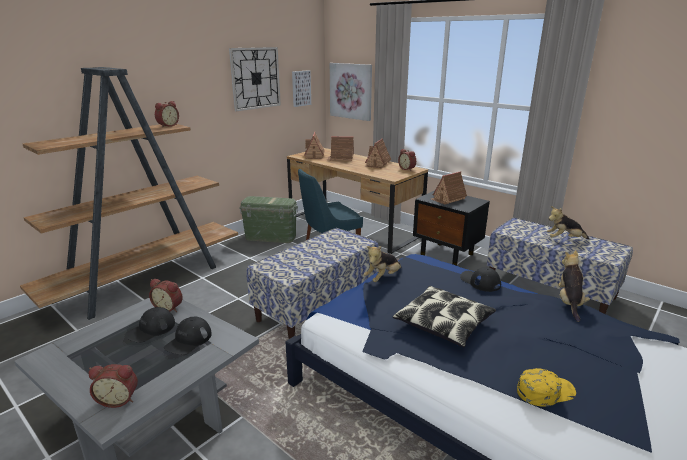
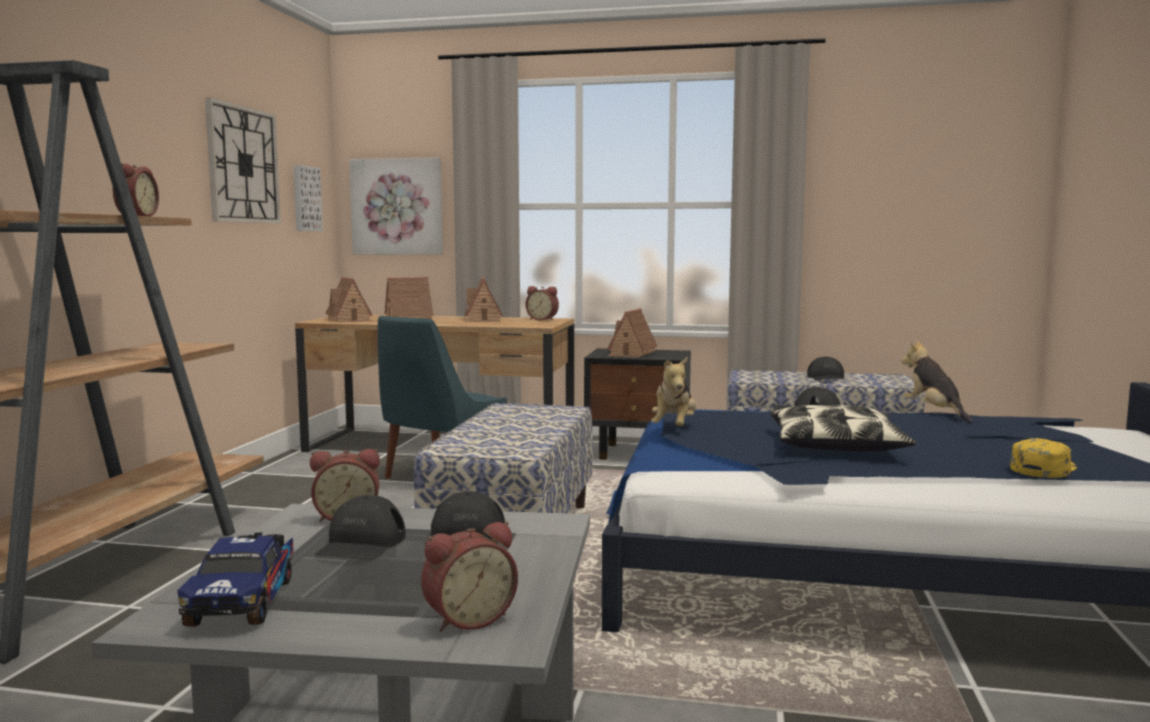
camera: 30 degrees left, 15 degrees down
green storage box [239,196,298,243] -> none
plush toy [547,206,589,239] -> black cap [807,356,845,381]
none -> toy truck [177,532,293,627]

